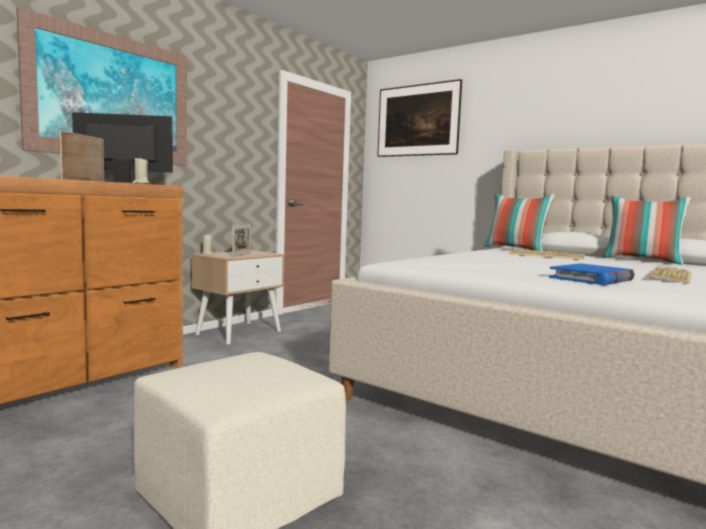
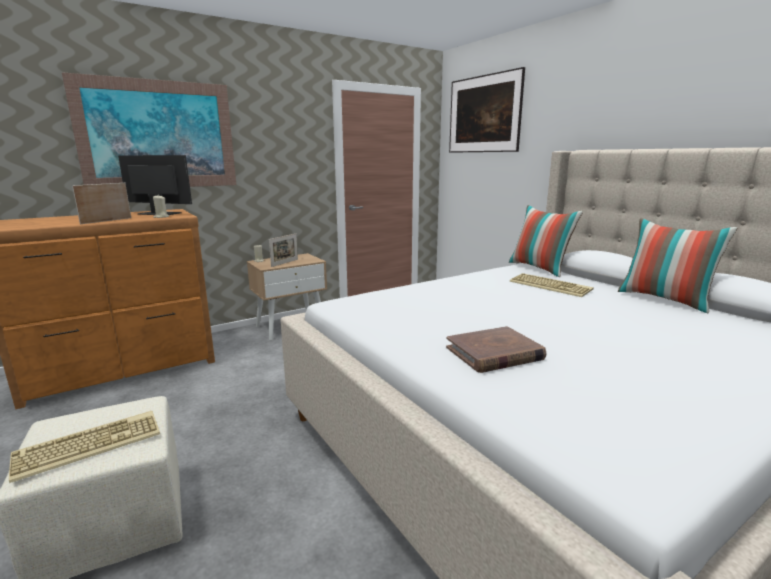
camera: 20 degrees right, 10 degrees up
blue book [549,263,635,285] -> brown book [446,326,547,373]
keyboard [649,267,692,284] -> keyboard moved to [9,411,160,483]

